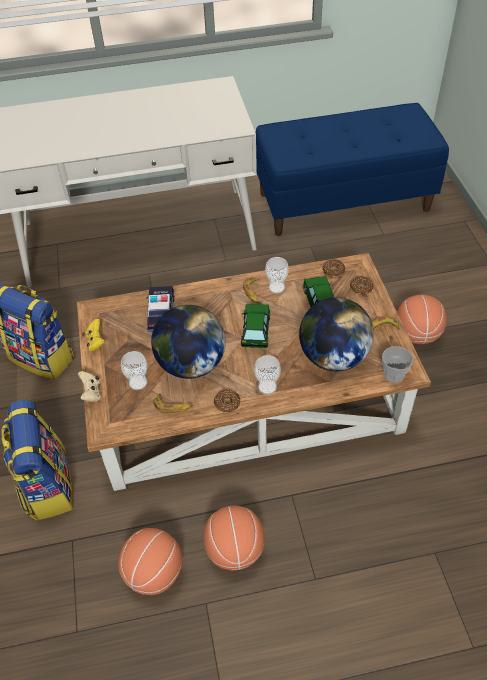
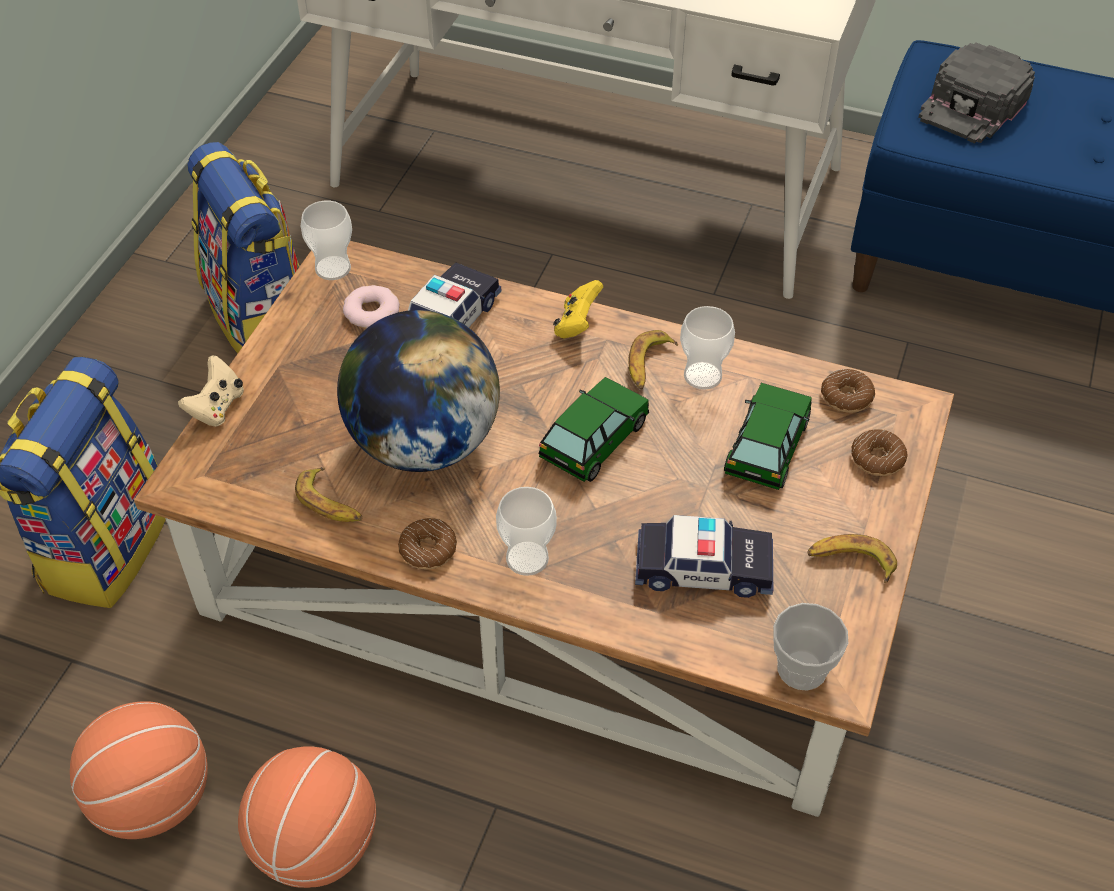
camera: 30 degrees right, 0 degrees up
yellow game controller [85,319,105,351] -> yellow game controller moved to [553,280,603,338]
cup [121,351,148,390] -> cup moved to [301,201,352,280]
globe [299,297,374,371] -> toy car [635,515,773,598]
basketball [397,295,447,344] -> none
none -> donut [343,285,400,328]
none -> black cap [918,43,1035,144]

